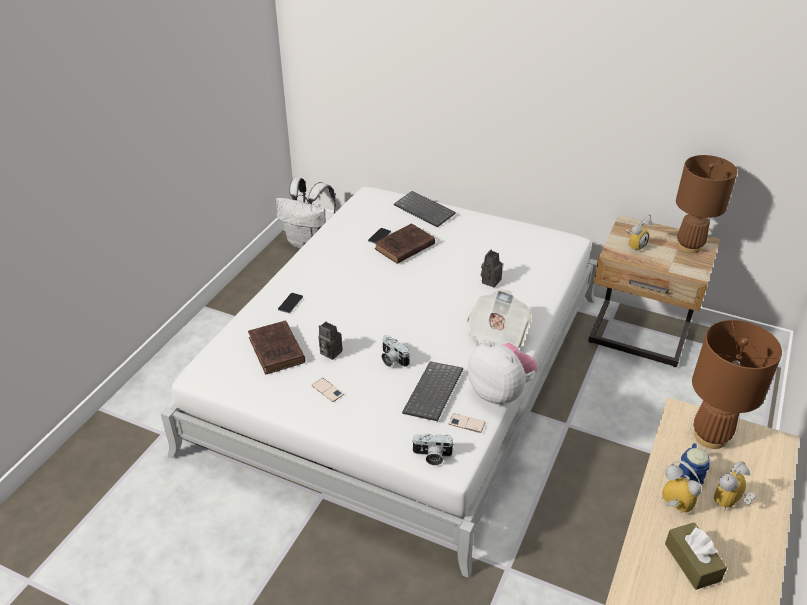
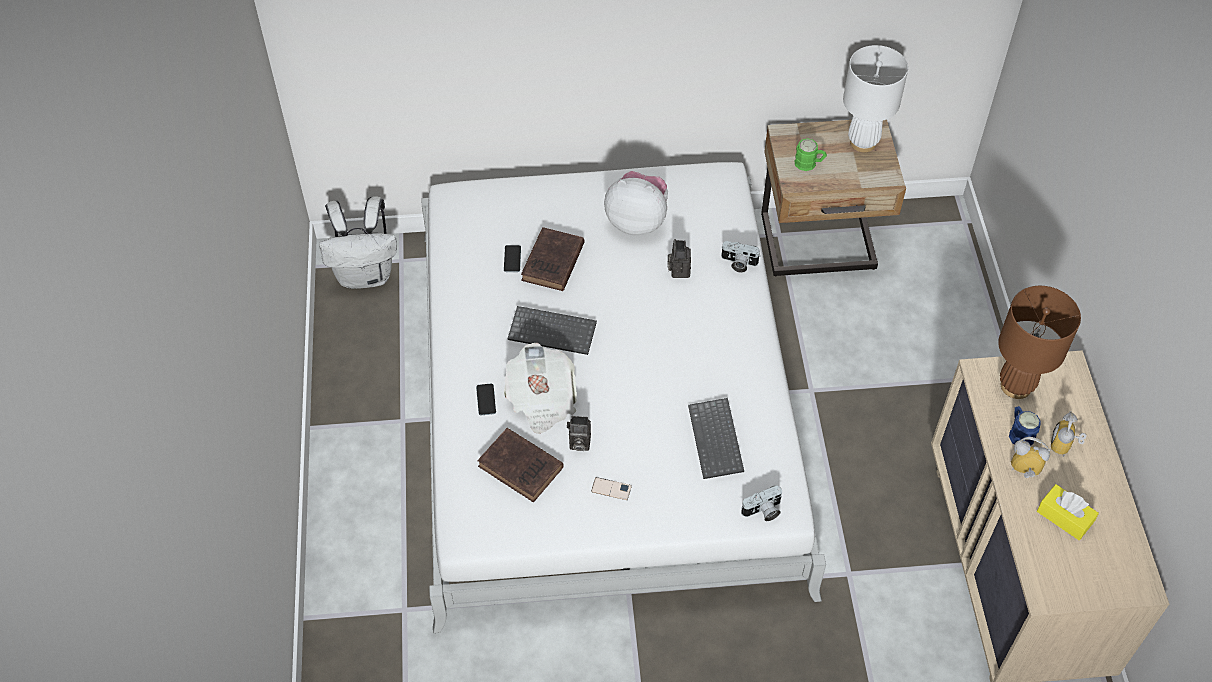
camera: 30 degrees left, 15 degrees up
camera [382,335,410,367] -> camera moved to [721,241,761,273]
keyboard [394,191,456,227] -> keyboard moved to [507,306,597,355]
phone [449,413,486,433] -> none
newspaper [467,290,532,348] -> newspaper moved to [504,343,577,434]
plush toy [468,340,537,405] -> plush toy moved to [604,171,668,235]
alarm clock [626,214,653,251] -> green mug [794,138,827,171]
brown tissue box [665,523,727,590] -> yellow tissue box [1037,484,1099,540]
brown table lamp [676,155,738,253] -> white table lamp [843,45,908,152]

